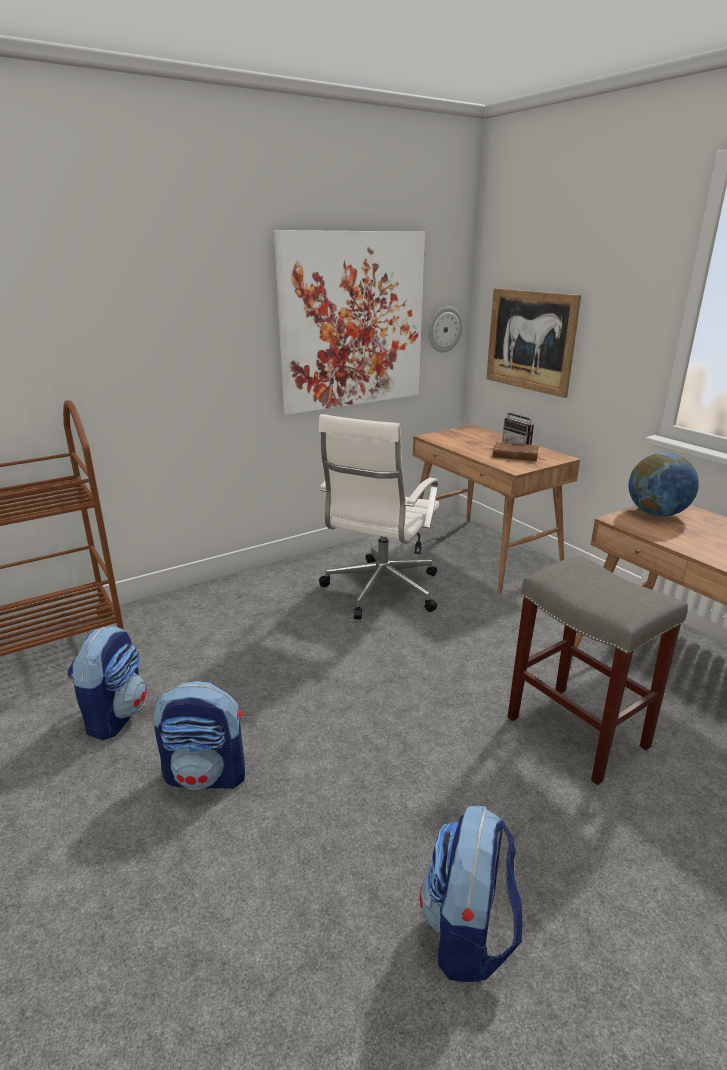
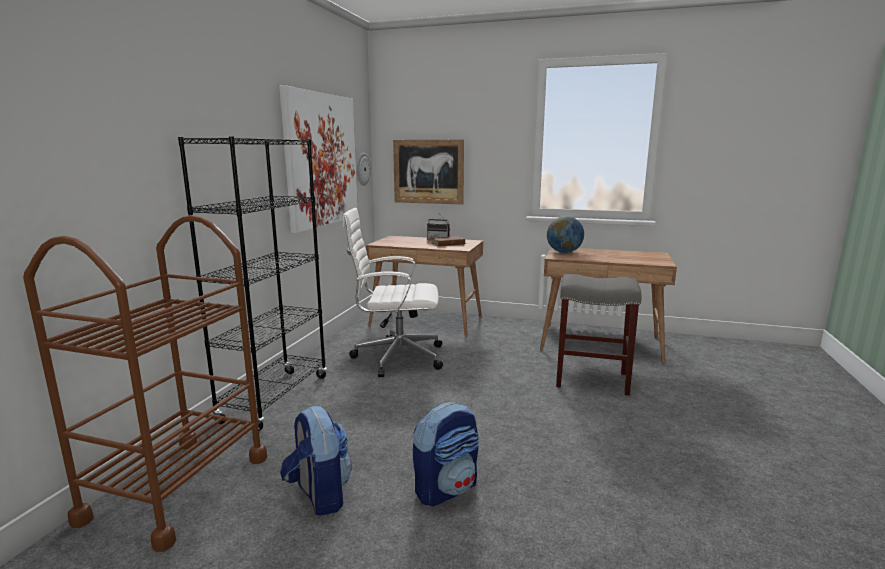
camera: 40 degrees left, 10 degrees down
white office chair [319,414,439,619] -> white office chair turned 105 degrees clockwise [342,208,443,377]
backpack [420,806,522,982] -> none
none -> black bookcase [178,136,327,431]

